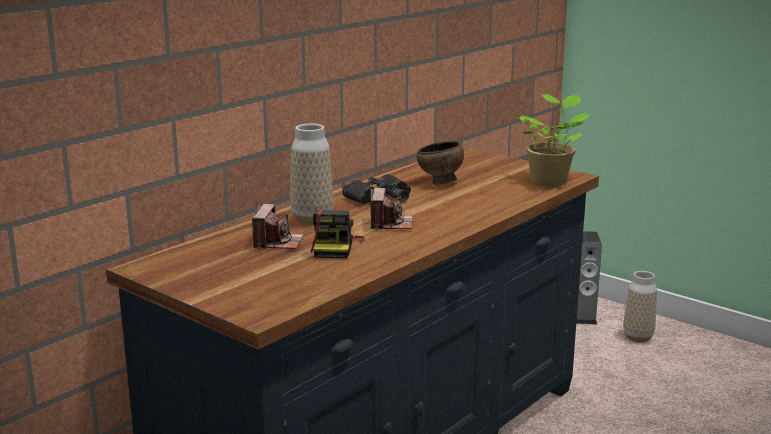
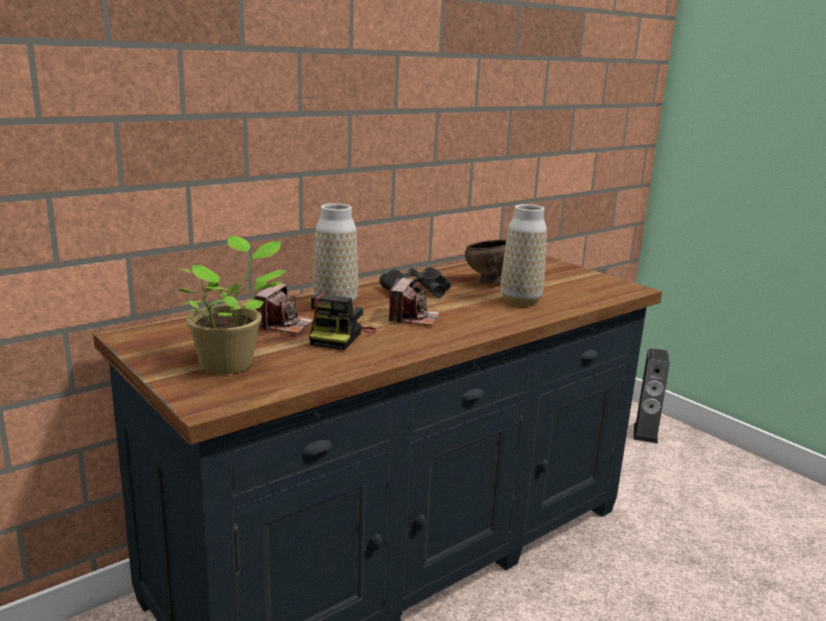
camera: 10 degrees right, 0 degrees up
potted plant [517,94,590,187] -> potted plant moved to [178,236,286,374]
vase [623,271,657,343] -> vase moved to [501,204,547,306]

